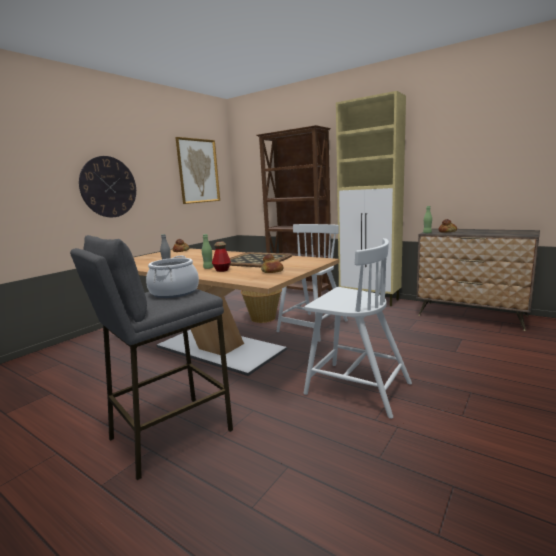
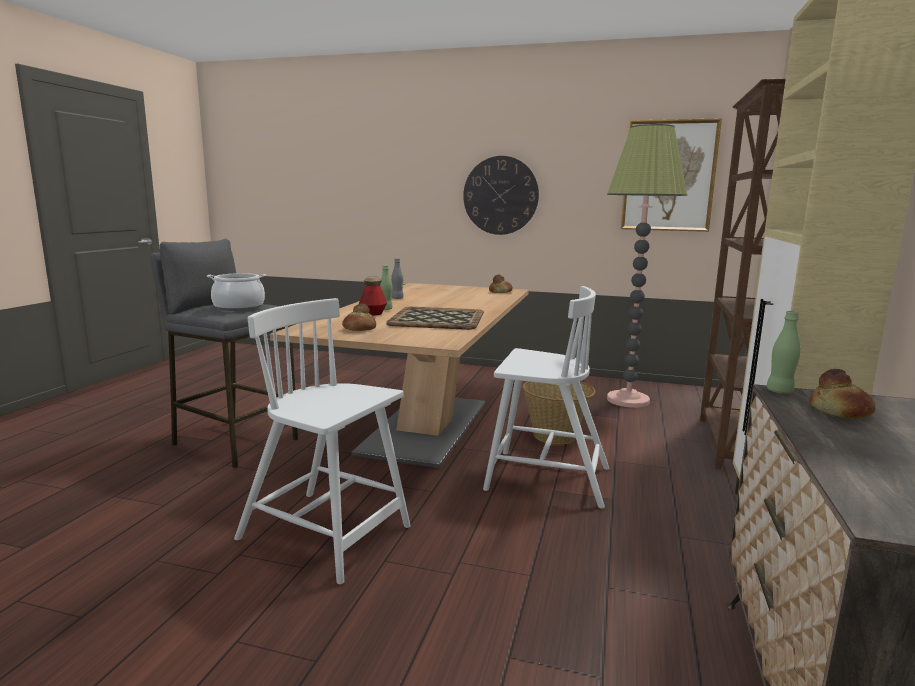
camera: 70 degrees right, 0 degrees up
white chair [304,238,412,419] -> white chair turned 105 degrees clockwise [234,298,411,584]
none -> floor lamp [607,124,687,408]

